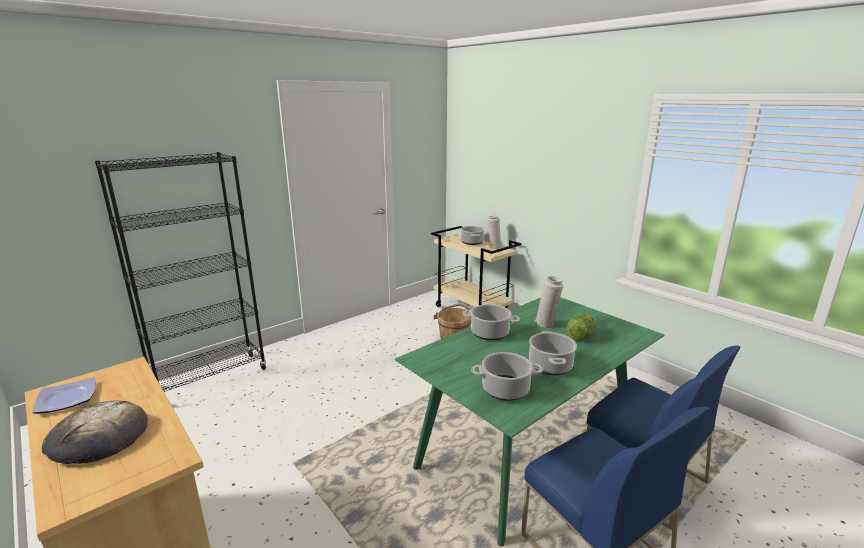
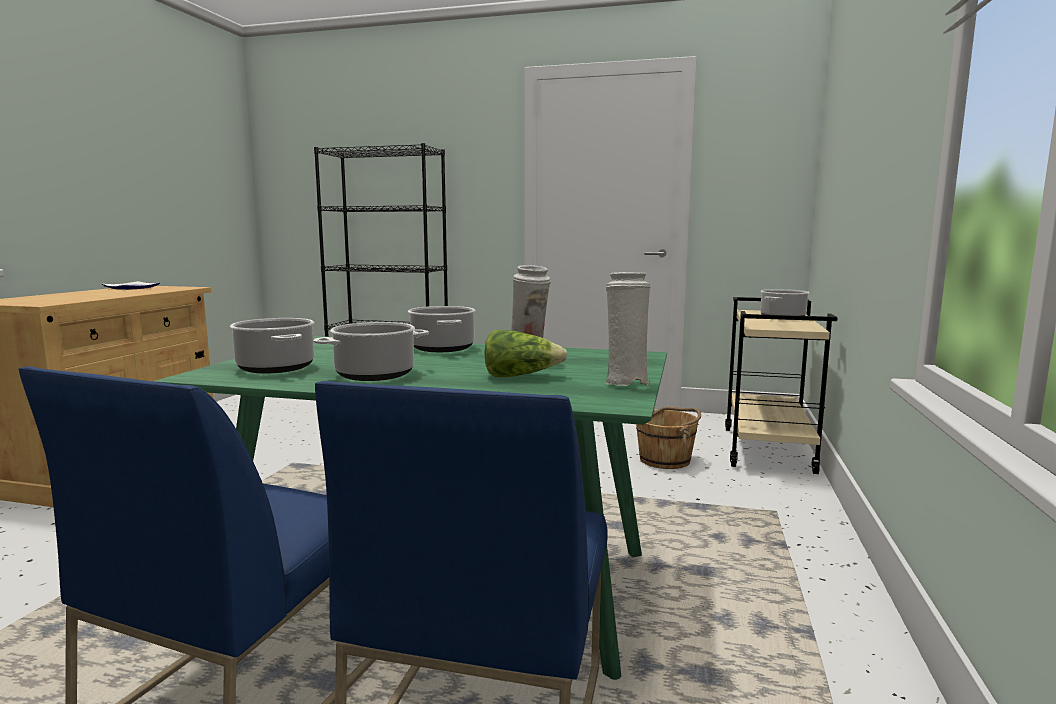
camera: 55 degrees right, 10 degrees down
bread [42,400,148,464] -> none
white vase [487,215,502,249] -> white vase moved to [605,272,650,386]

